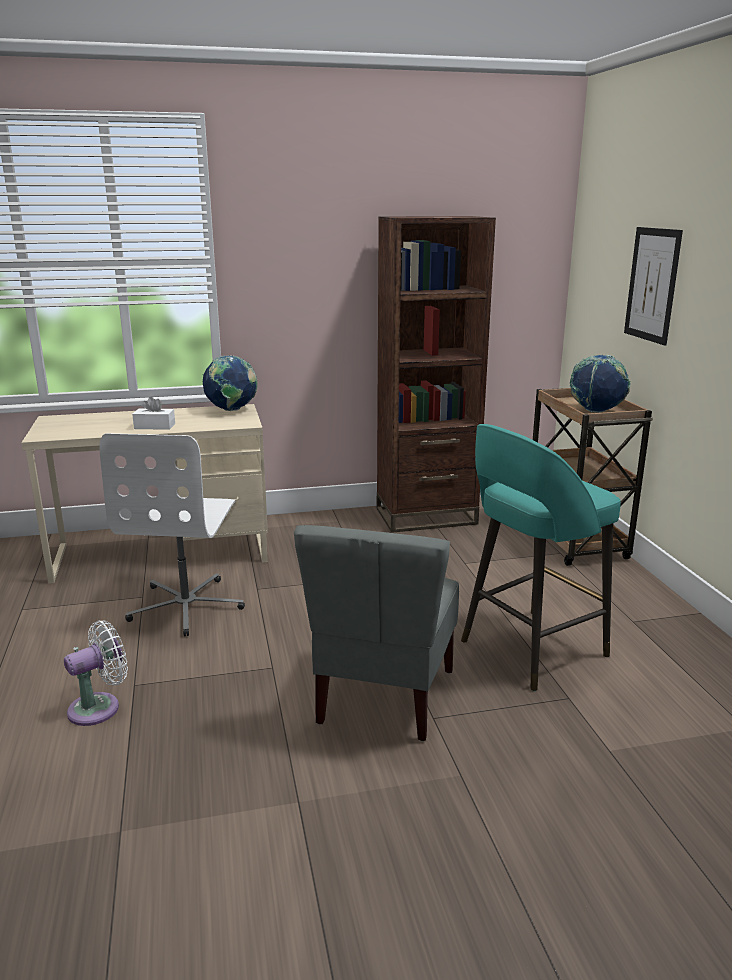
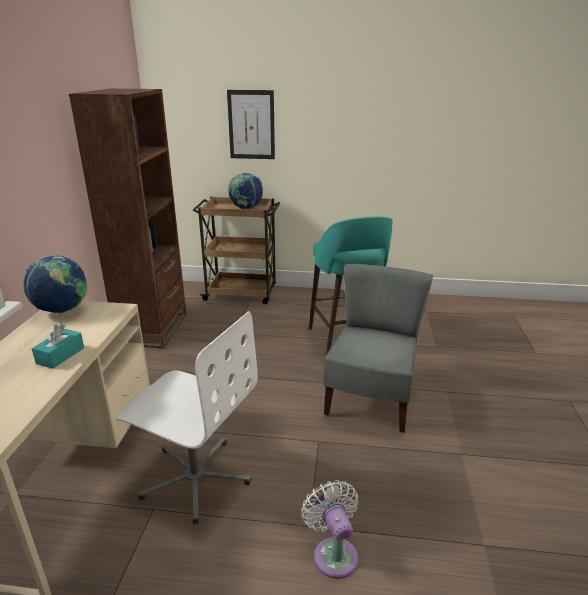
camera: 70 degrees left, 5 degrees up
white tissue box [132,396,175,430] -> turquoise tissue box [32,324,84,369]
grey chair [294,525,459,741] -> grey chair turned 105 degrees counterclockwise [323,264,433,433]

